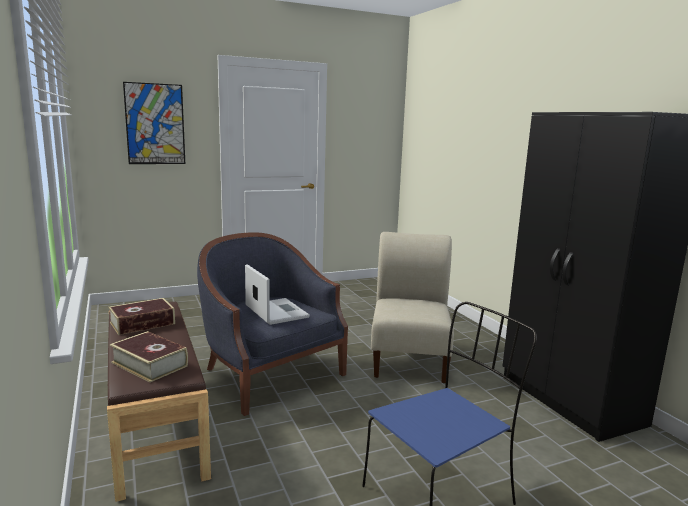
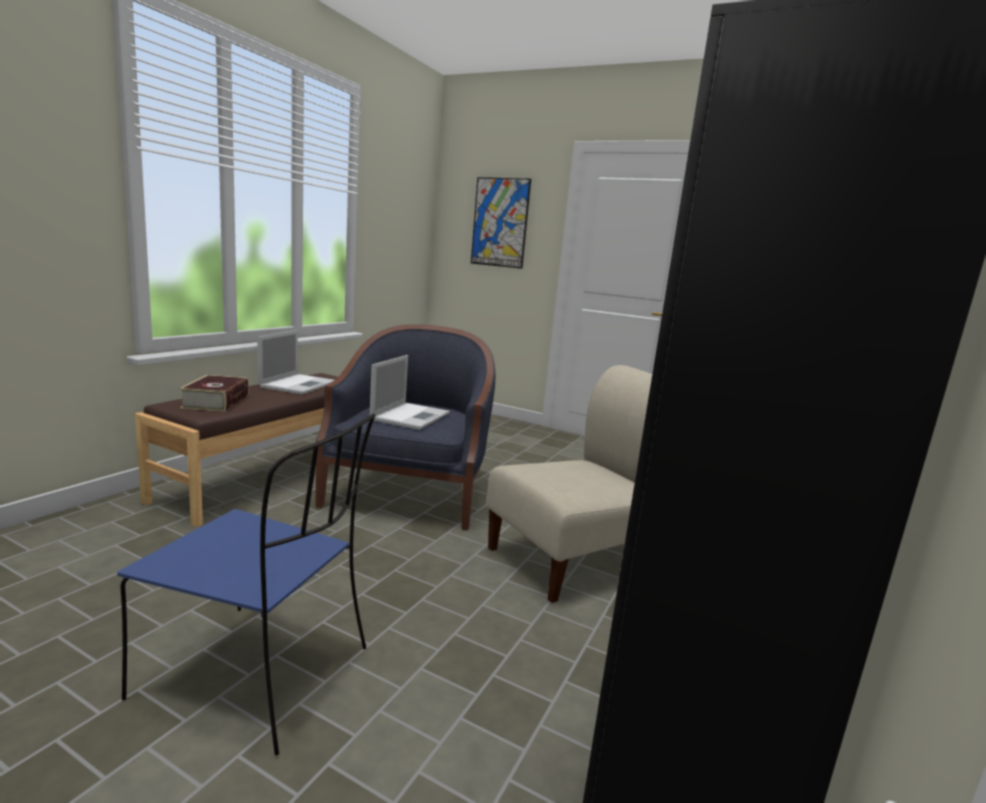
camera: 50 degrees right, 0 degrees up
book [109,298,175,335] -> laptop [257,330,334,395]

